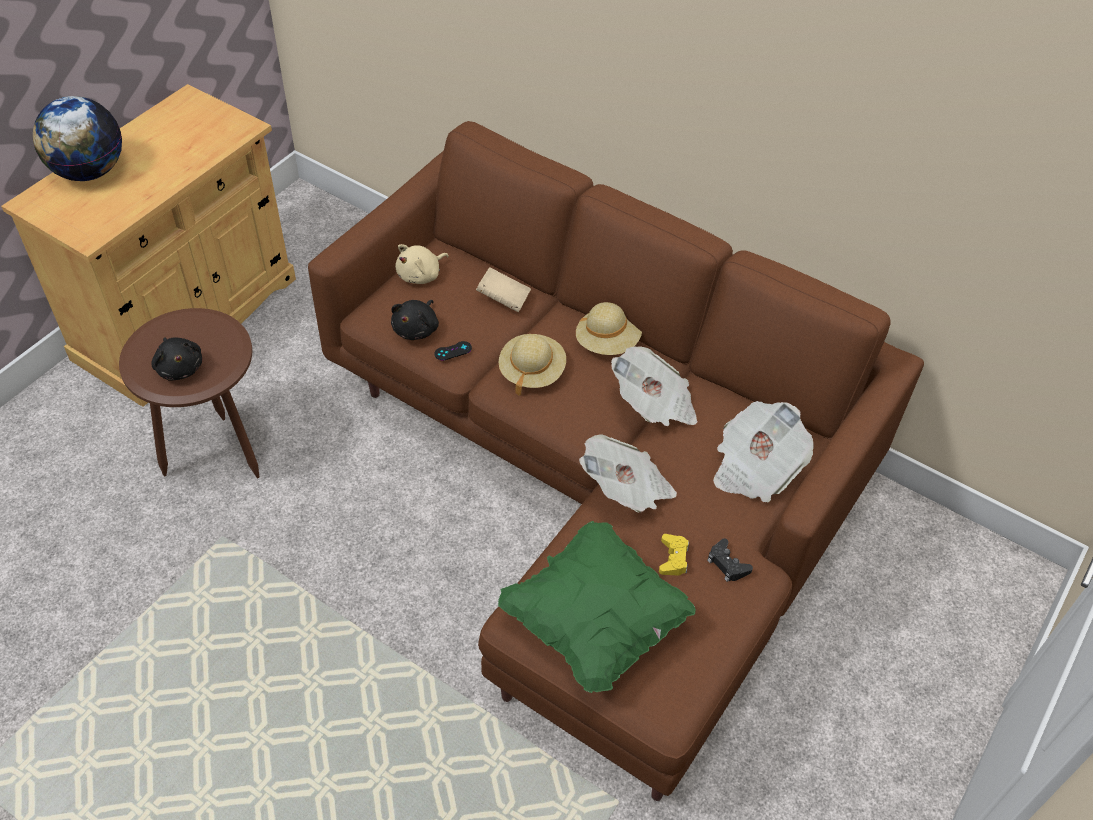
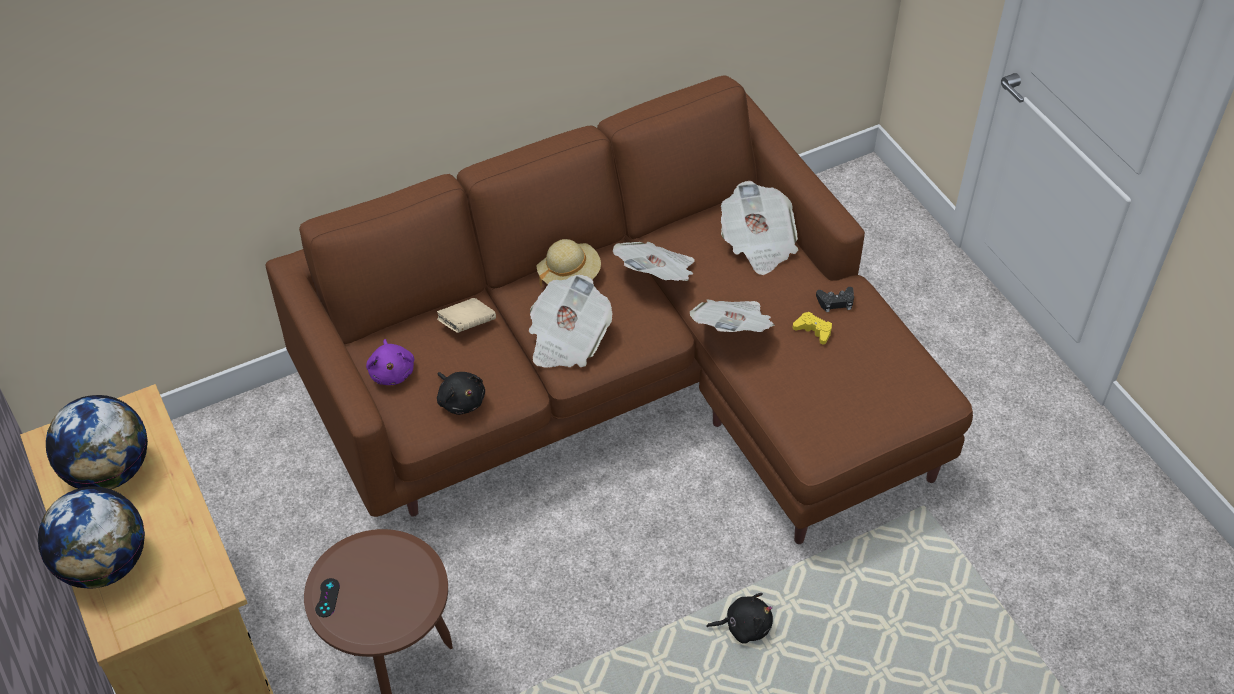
camera: 60 degrees left, 0 degrees up
black plush toy [152,337,202,381] -> black plush toy moved to [707,593,773,644]
beige plush toy [395,244,449,284] -> purple plush toy [366,339,414,385]
black game controller [434,341,472,360] -> black game controller moved to [315,578,340,617]
green pillow [498,521,696,693] -> none
beige hat [499,334,566,396] -> newspaper [529,275,613,368]
none -> globe [46,395,148,489]

